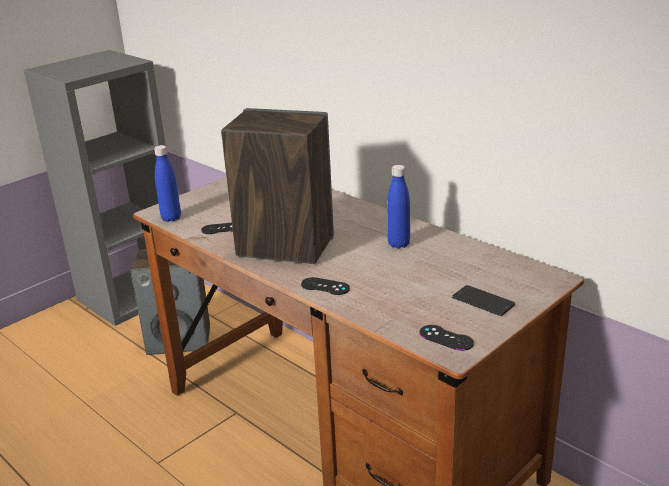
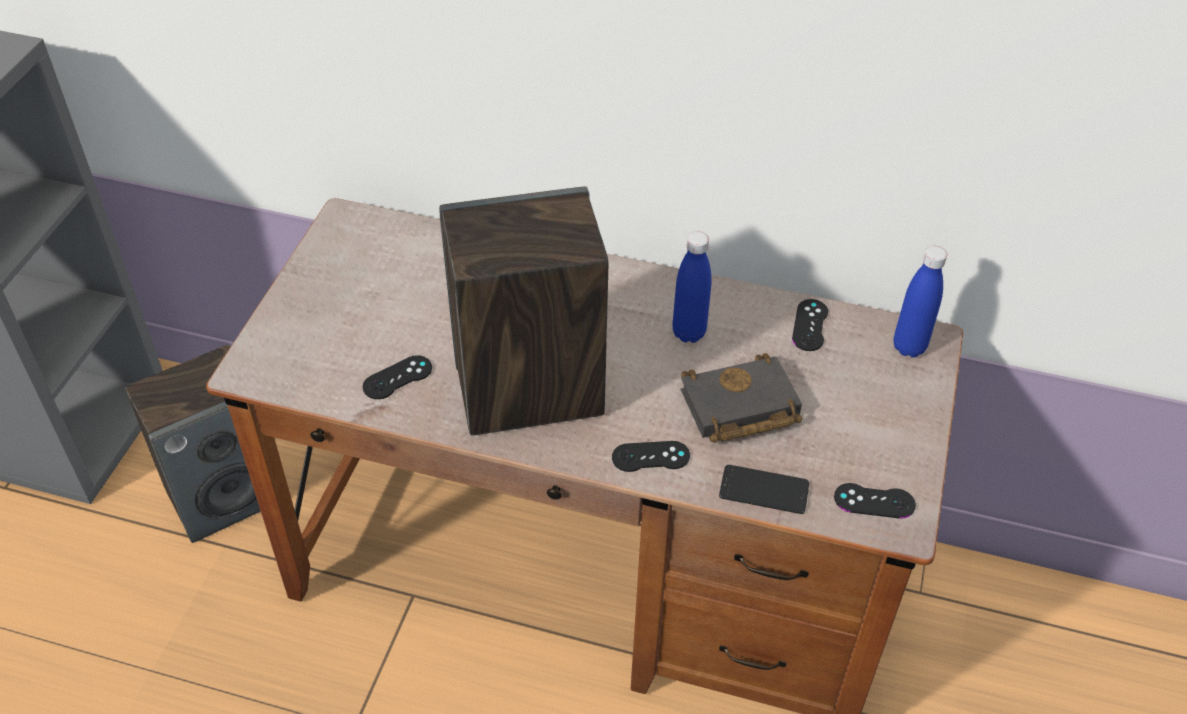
camera: 30 degrees left, 20 degrees up
blue bottle [154,145,181,222] -> blue bottle moved to [894,246,947,357]
phone [452,285,515,316] -> phone moved to [719,465,809,514]
none -> black book [680,353,802,443]
none -> black game controller [792,299,828,351]

